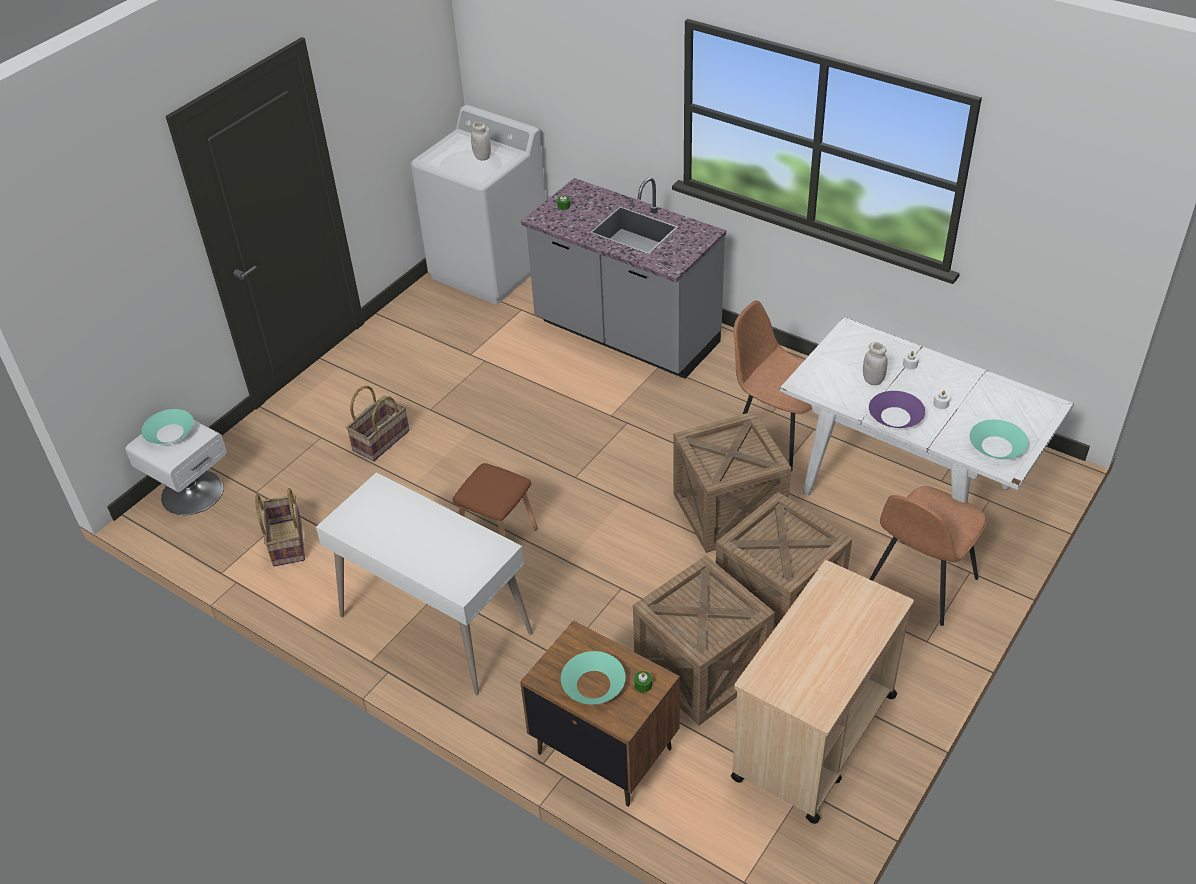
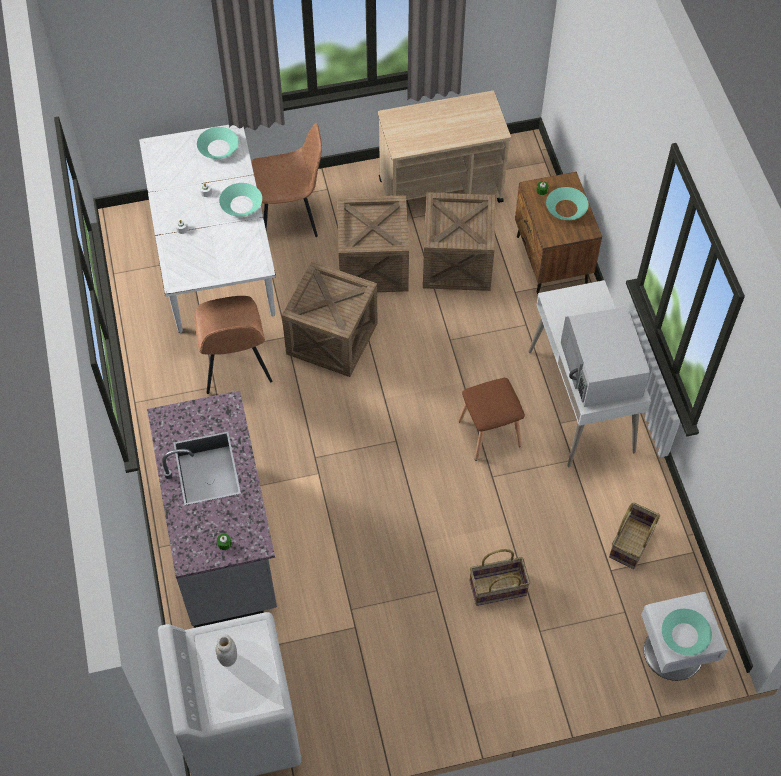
camera: 140 degrees left, 15 degrees up
white jar [863,342,888,385] -> none
purple bowl [869,391,925,428] -> turquoise bowl [219,183,262,217]
none -> white microwave [561,307,650,407]

